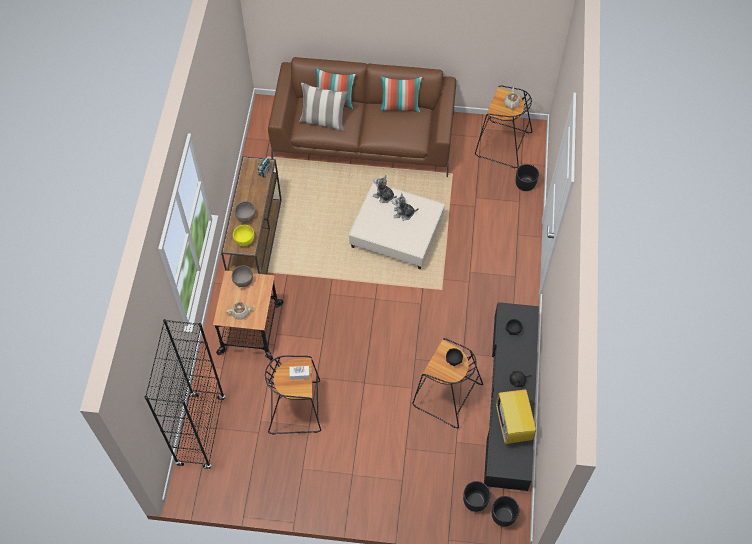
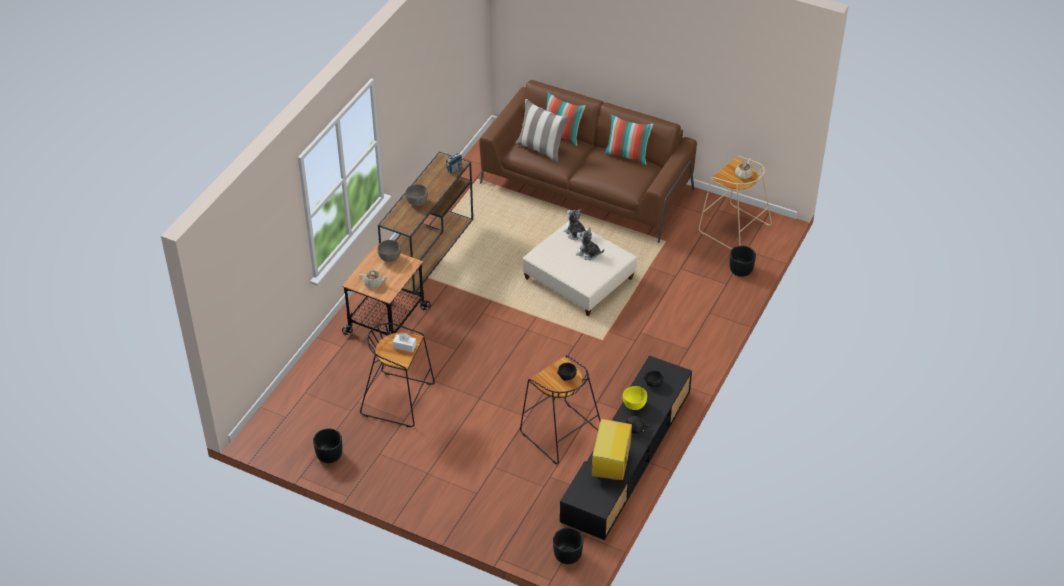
camera: 20 degrees right, 15 degrees down
black bookcase [145,319,225,469] -> none
yellow bowl [233,225,255,246] -> yellow bowl moved to [623,386,647,410]
black planter [463,481,491,512] -> black planter moved to [313,428,342,463]
black stool [475,85,532,168] -> beige stool [698,156,772,250]

